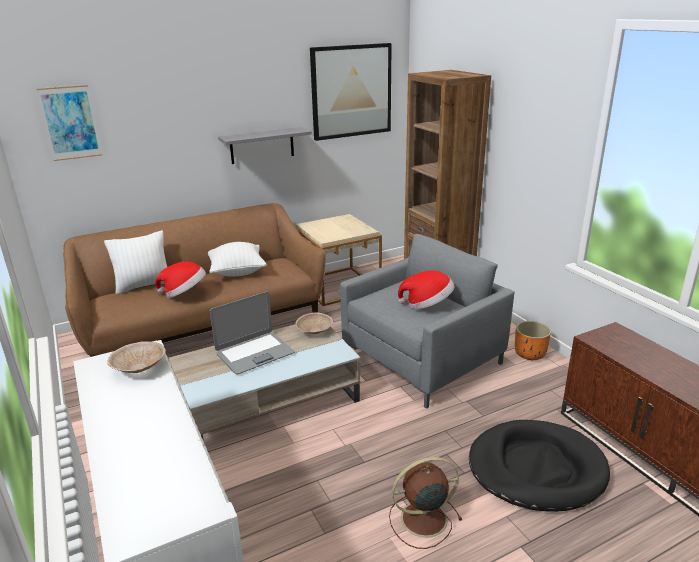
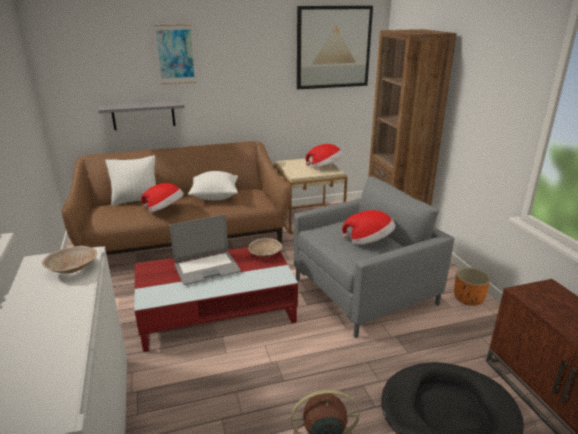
camera: 10 degrees right, 0 degrees up
picture [37,85,102,161] -> picture moved to [153,24,197,84]
beige coffee table [168,324,361,441] -> red coffee table [135,247,298,352]
grey shelf [218,127,312,164] -> grey shelf moved to [98,100,185,130]
none -> hat [306,144,343,168]

